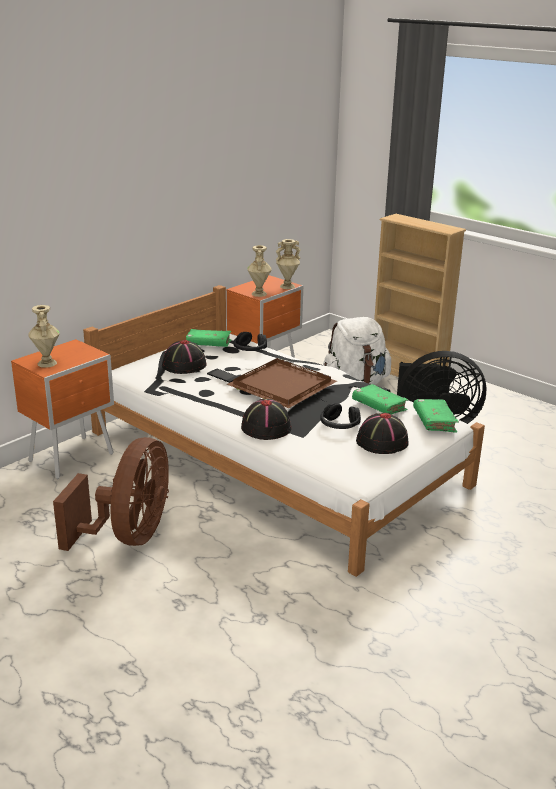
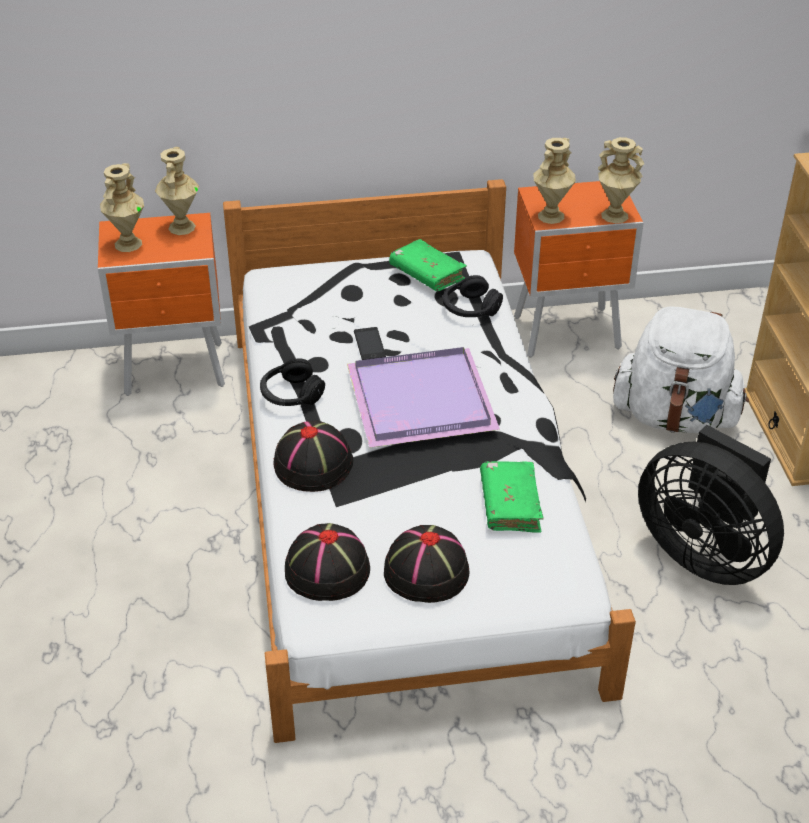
camera: 40 degrees right, 15 degrees up
brown fan [53,437,169,551] -> none
black hat [162,340,207,374] -> black hat moved to [285,523,370,601]
brown tray [227,358,337,408] -> purple tray [347,347,500,448]
black headphones [320,403,361,429] -> black headphones moved to [260,358,325,406]
green book [413,399,459,432] -> none
none -> beige vase [155,147,199,235]

